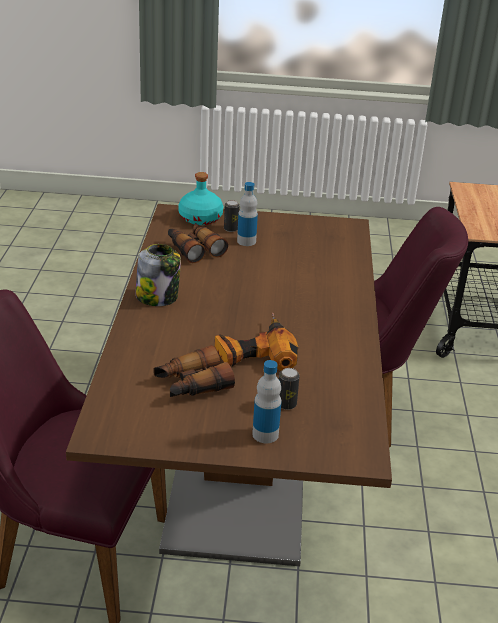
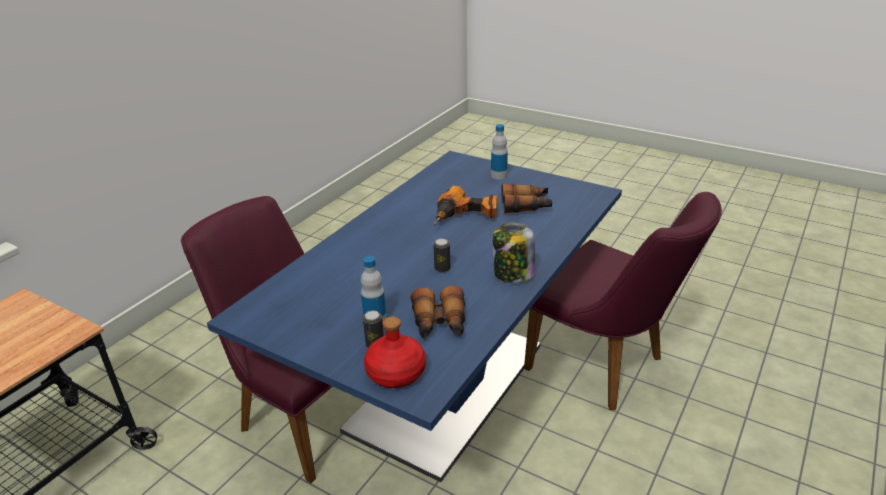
camera: 150 degrees left, 0 degrees up
brown dining table [66,204,392,566] -> blue dining table [207,151,622,482]
turquoise bottle [178,172,223,225] -> red bottle [364,317,426,388]
can [279,368,300,410] -> can moved to [433,238,450,273]

